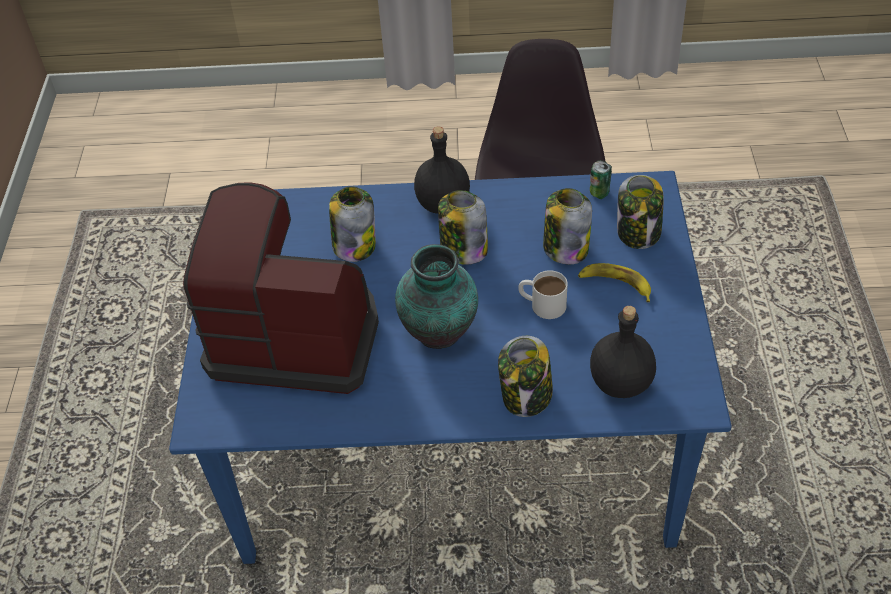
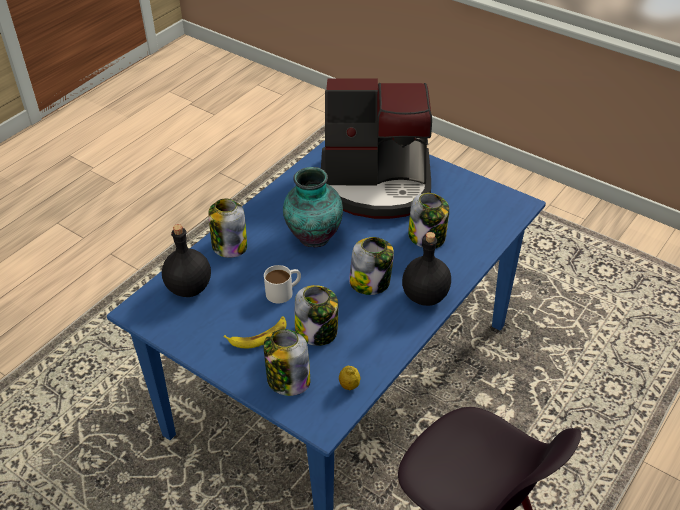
camera: 125 degrees right, 5 degrees down
coffee machine [183,183,379,394] -> coffee machine turned 45 degrees clockwise [321,78,432,219]
can [590,160,612,199] -> lemon [339,366,360,390]

